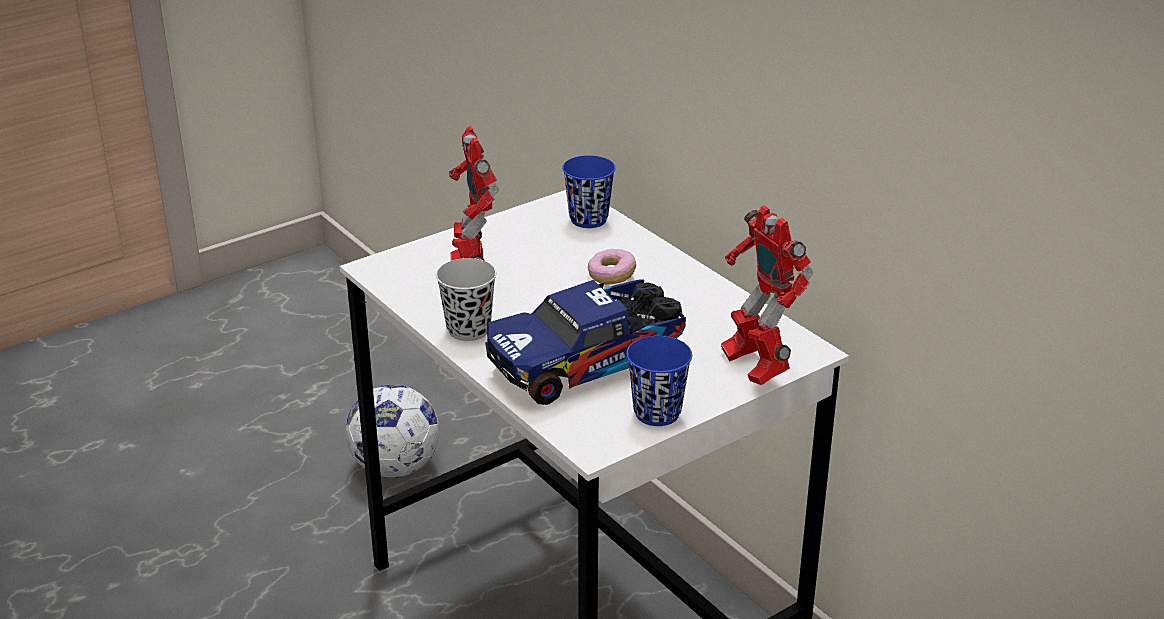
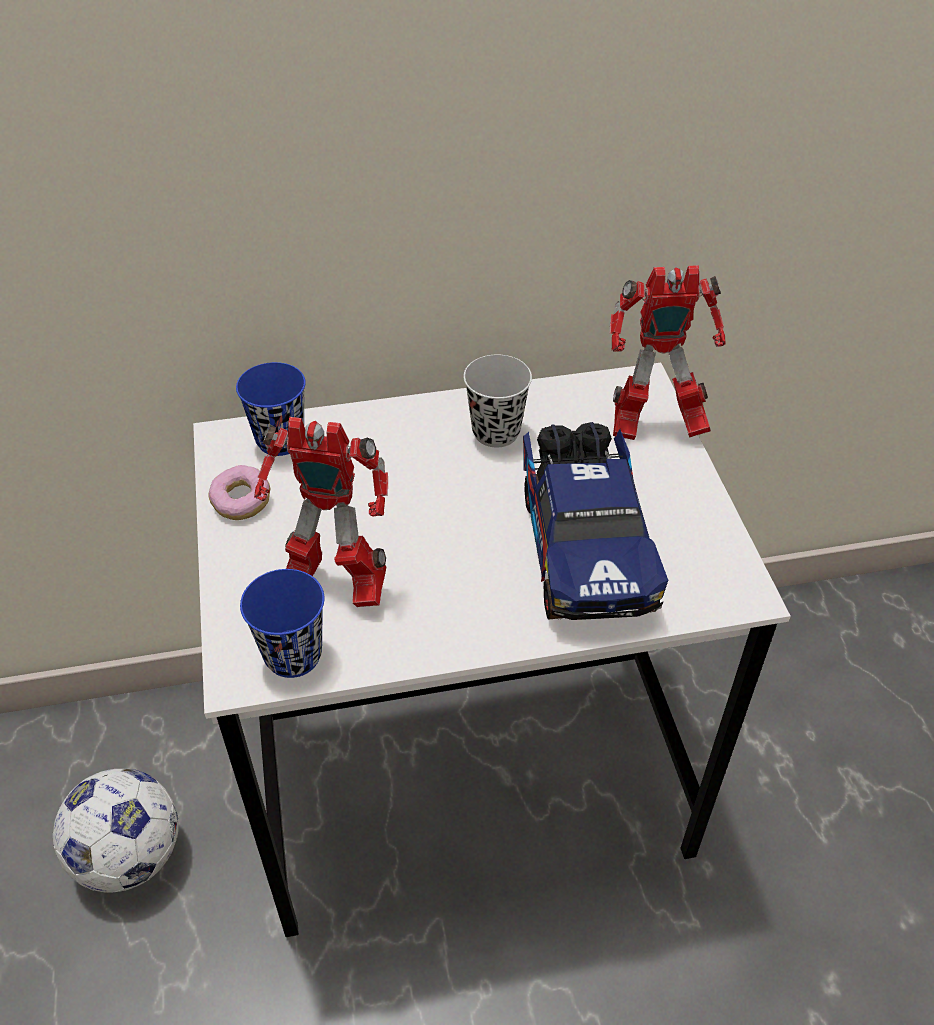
camera: 65 degrees left, 15 degrees up
black cup [436,258,496,341] -> black cup moved to [463,354,532,447]
donut [588,249,636,284] -> donut moved to [209,465,270,520]
blue cup [626,336,692,426] -> blue cup moved to [240,569,324,678]

